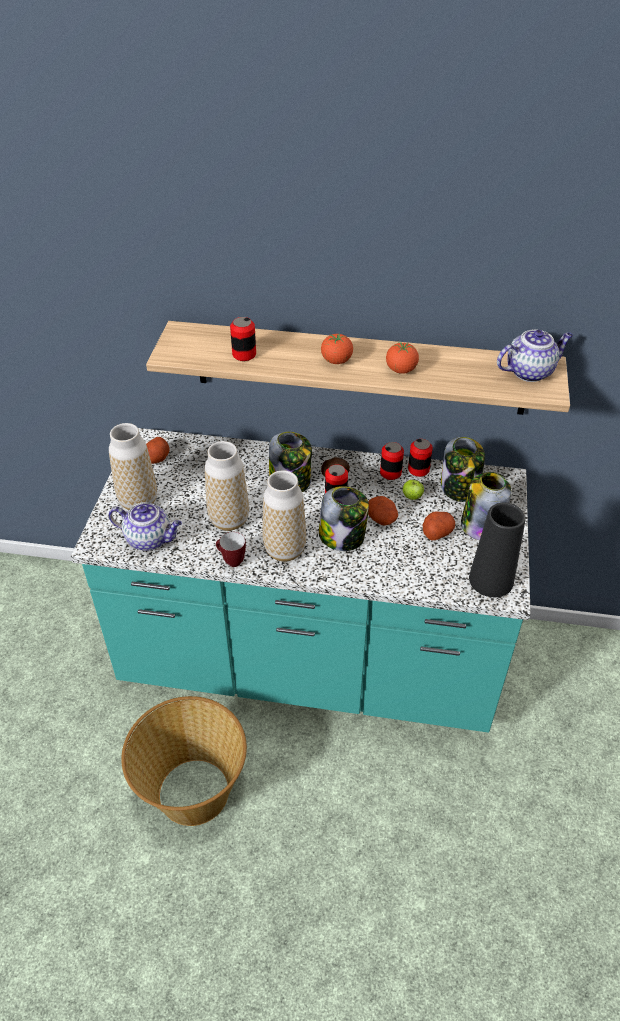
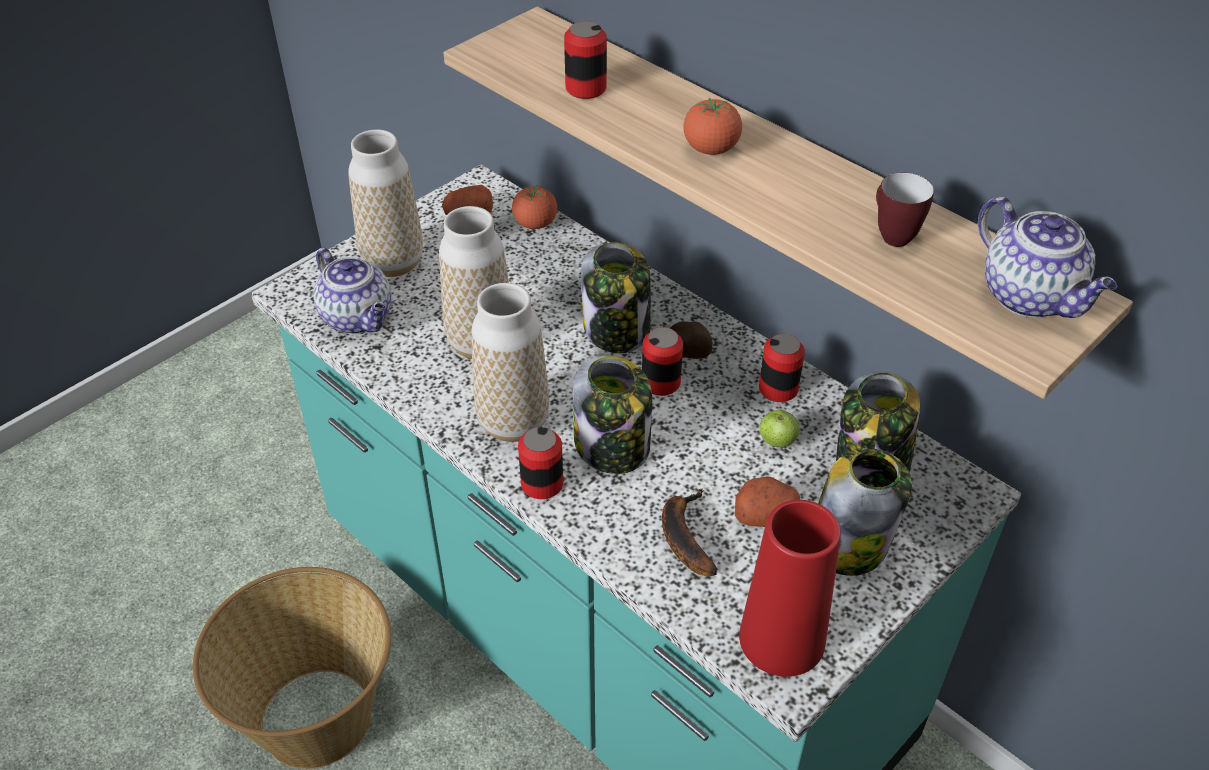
camera: 35 degrees right, 0 degrees up
mug [216,532,246,567] -> mug moved to [876,172,934,247]
potato [368,496,398,526] -> none
tomato [386,342,419,374] -> tomato moved to [512,185,557,229]
can [408,439,433,477] -> can moved to [518,427,563,499]
black vase [469,503,526,597] -> red vase [739,500,841,677]
teapot [497,329,573,382] -> teapot turned 45 degrees clockwise [978,197,1117,318]
none -> banana [662,489,718,576]

